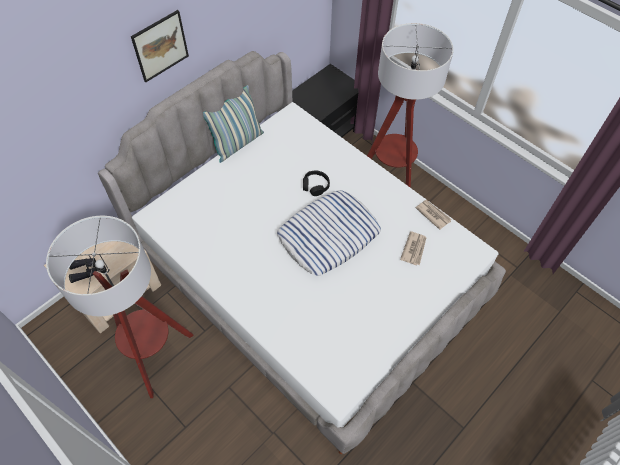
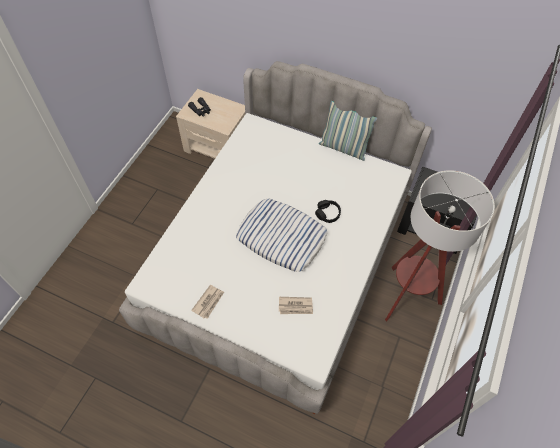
camera: 70 degrees right, 0 degrees up
floor lamp [46,216,194,398] -> none
picture [131,10,189,82] -> none
newspaper [416,200,452,230] -> newspaper moved to [191,285,224,319]

